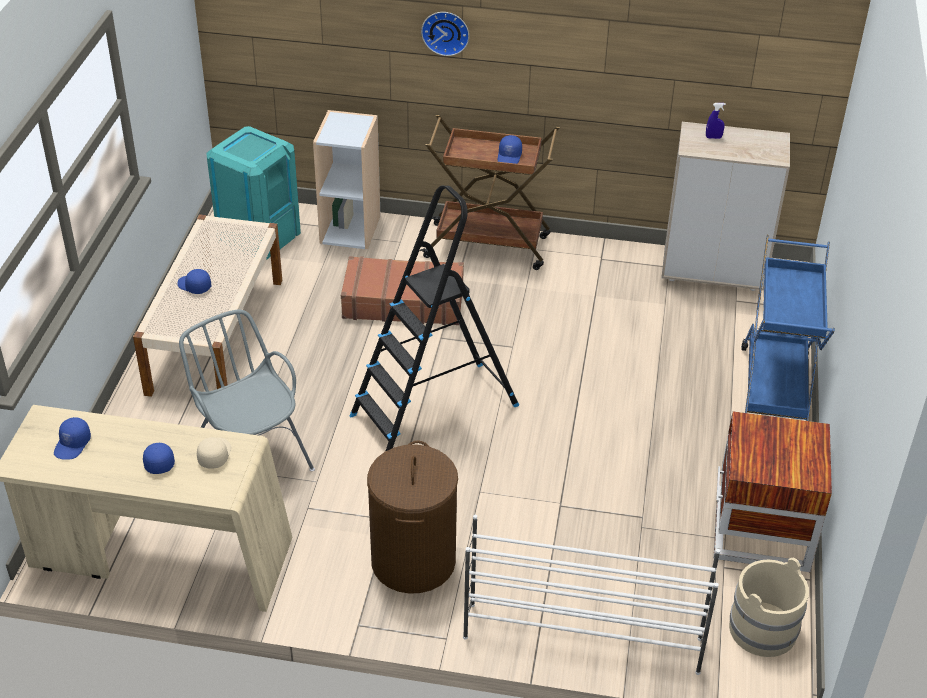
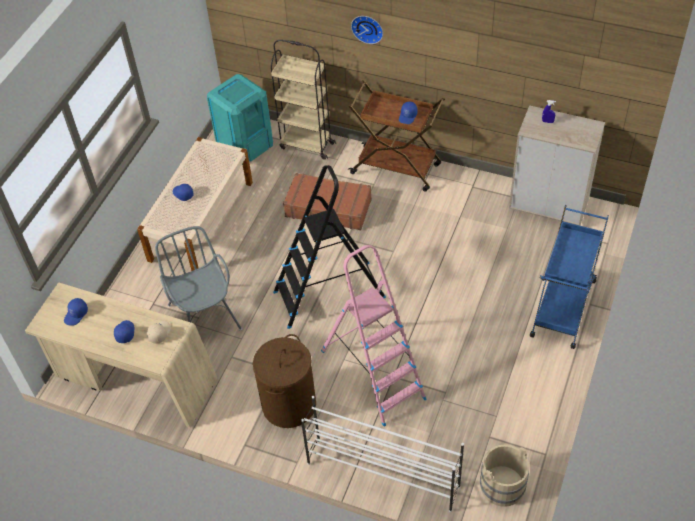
camera: 15 degrees right, 10 degrees up
bookcase [313,110,381,250] -> beige cart [271,40,336,160]
nightstand [714,411,832,572] -> none
none -> pink step ladder [321,245,426,426]

